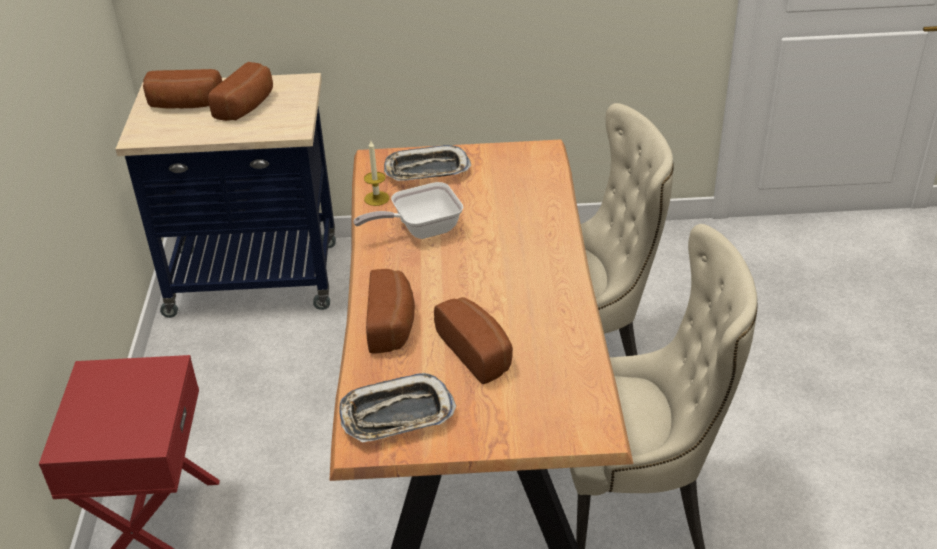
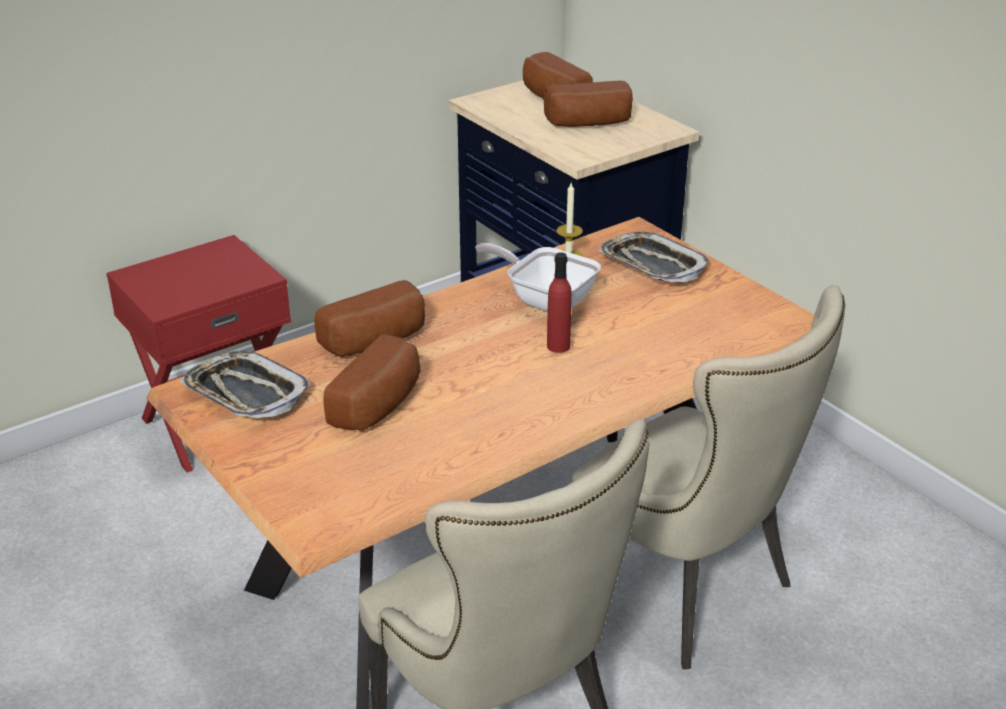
camera: 55 degrees right, 5 degrees down
none -> red bottle [547,253,572,353]

